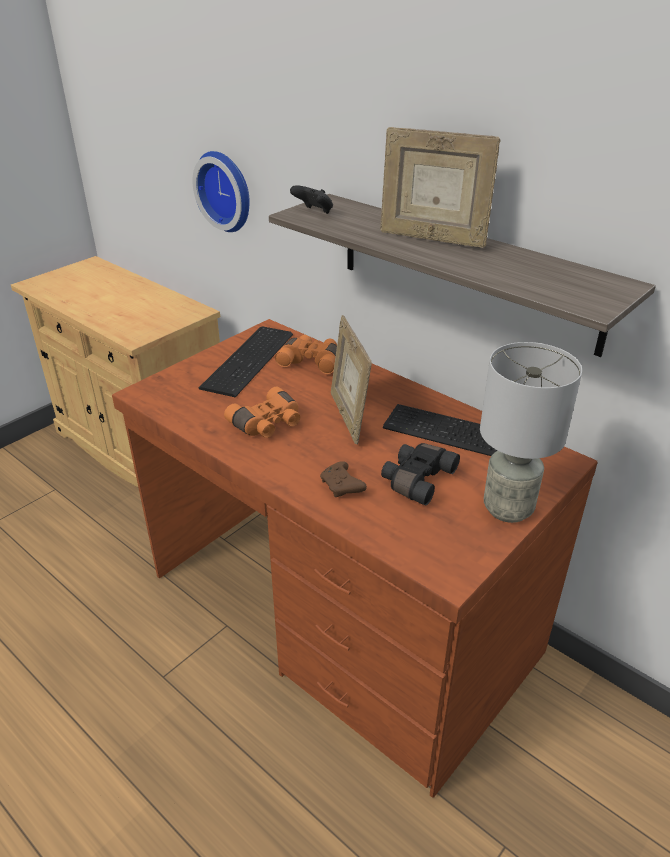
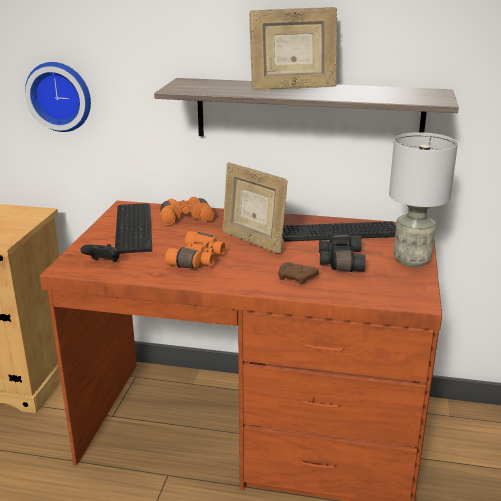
camera: 30 degrees left, 10 degrees down
black game controller [290,185,333,214] -> black game controller moved to [81,244,120,262]

